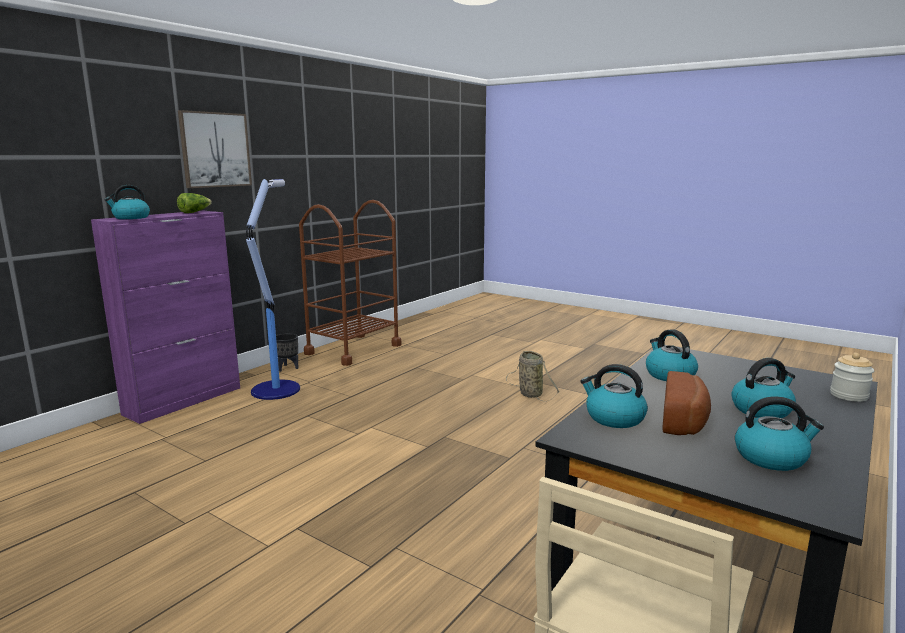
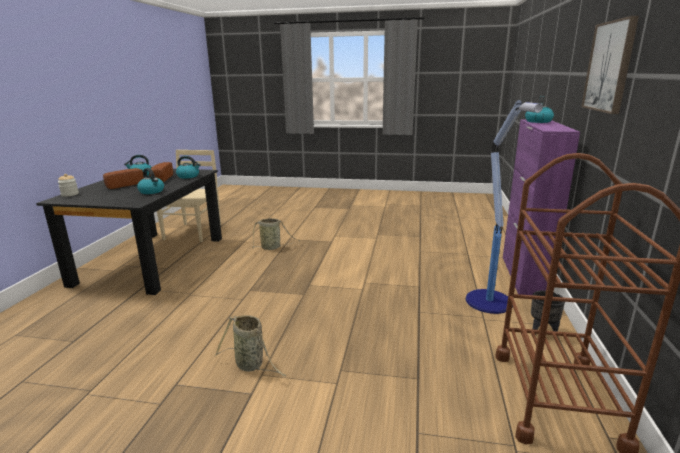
camera: 155 degrees right, 5 degrees up
lettuce [177,193,212,213] -> none
kettle [731,358,796,418] -> bread [103,168,144,189]
none -> basket [252,218,300,250]

